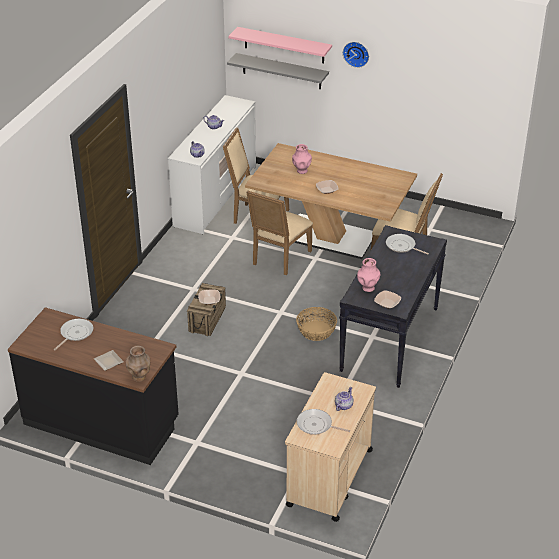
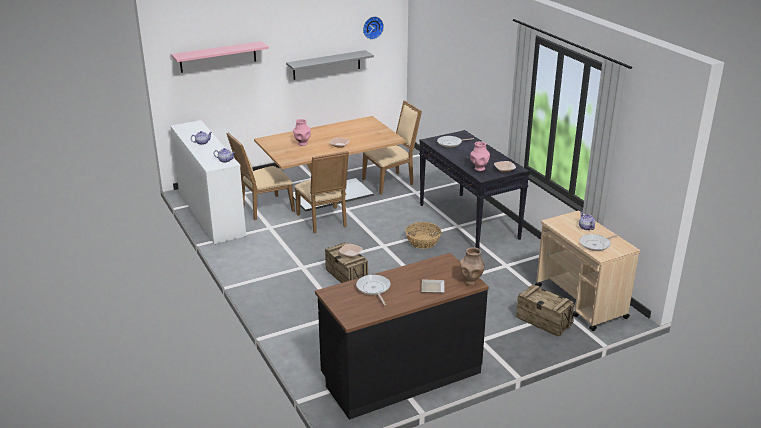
camera: 50 degrees left, 10 degrees down
grey shelf [227,53,329,89] -> grey shelf moved to [286,50,374,80]
wall clock [343,42,369,68] -> wall clock moved to [363,16,384,39]
none -> crate [516,285,574,337]

